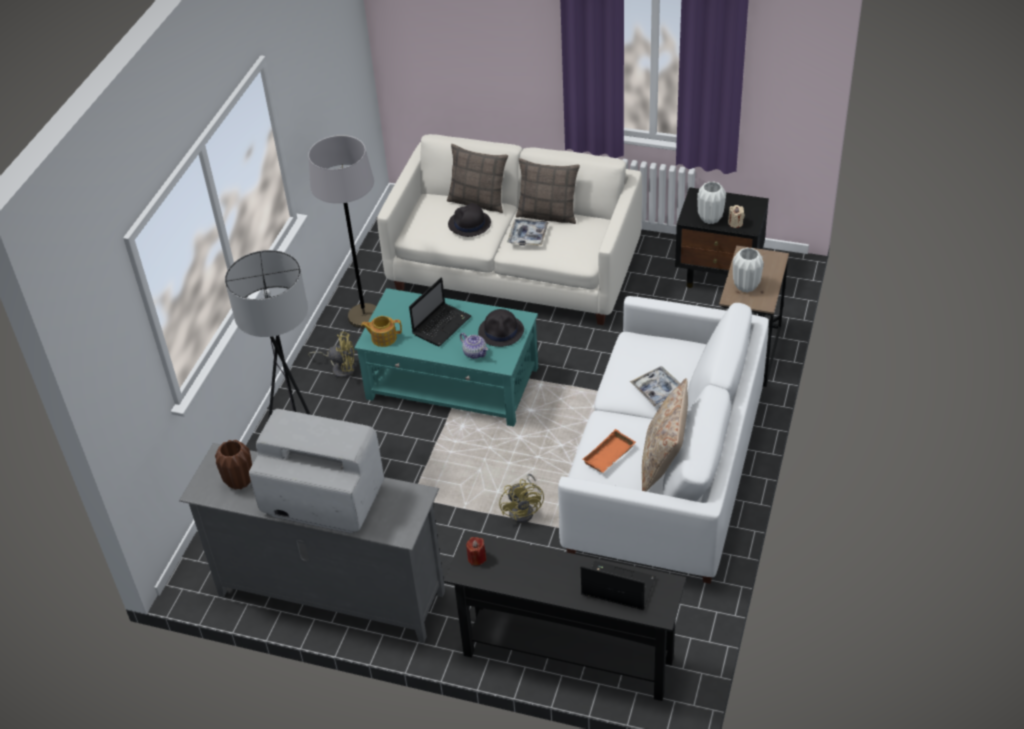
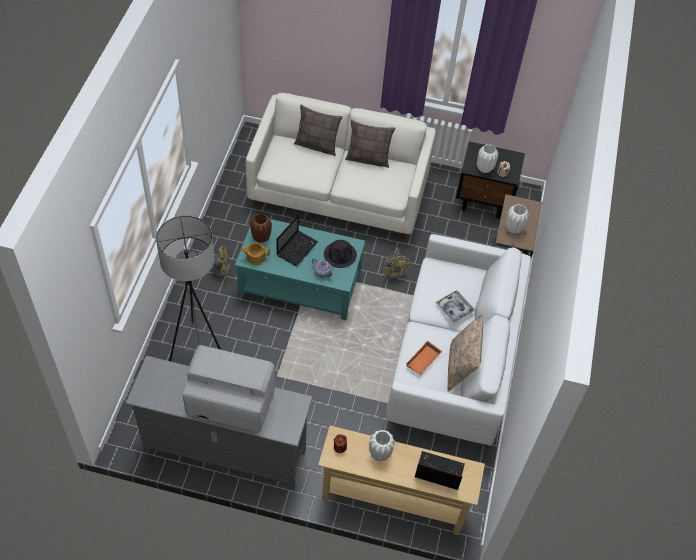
camera: 10 degrees left, 10 degrees up
brown vase [215,440,252,490] -> brown vase moved to [250,214,272,243]
grey floor lamp [308,135,376,328] -> none
black console table [444,531,686,701] -> beige console table [318,426,485,536]
black hat [448,203,491,237] -> none
yellow fan [499,474,544,523] -> yellow fan moved to [382,248,410,280]
tray [507,219,549,246] -> none
none -> white vase [369,430,395,462]

